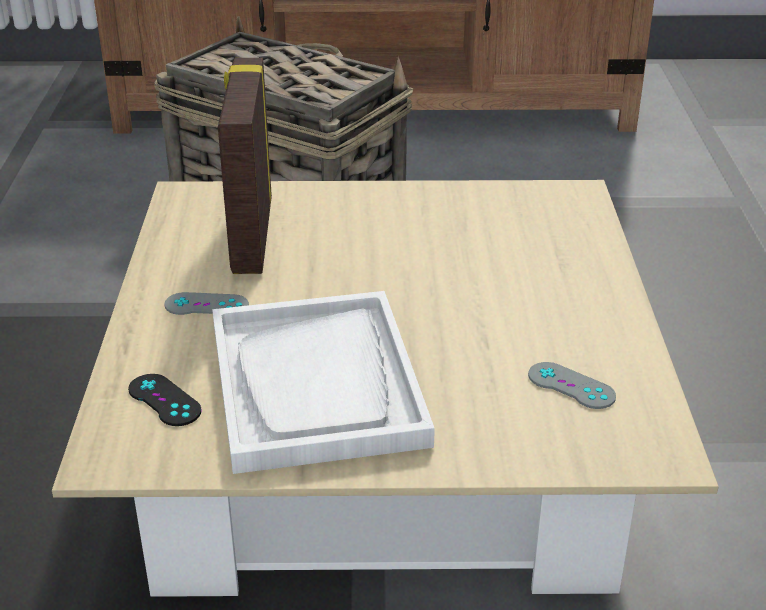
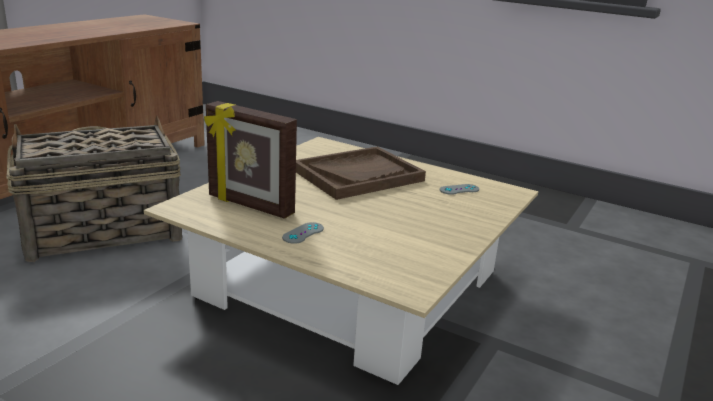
camera: 60 degrees left, 10 degrees down
black game controller [128,374,202,426] -> none
white tray [212,291,435,474] -> none
none -> brown tray [296,146,426,200]

